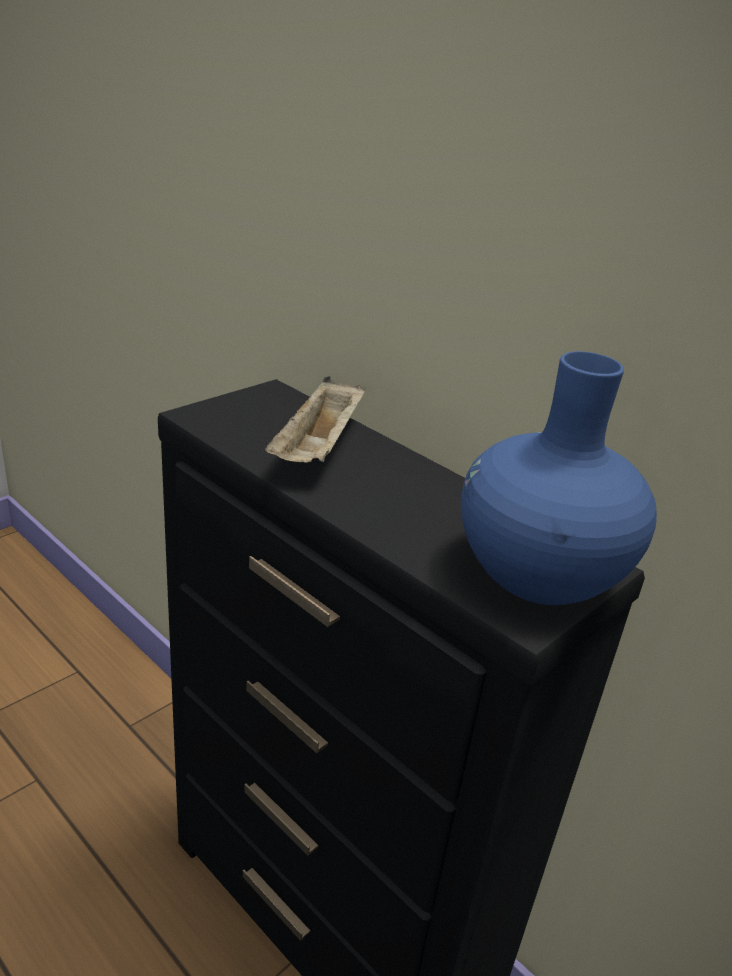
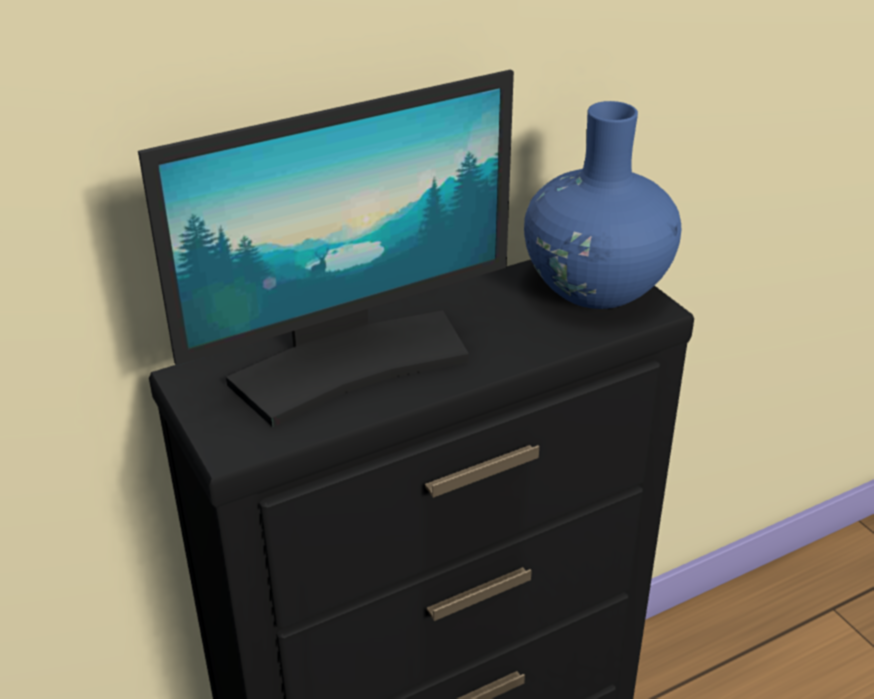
camera: 70 degrees left, 5 degrees up
beige tray [265,377,366,463] -> monitor [138,69,514,427]

